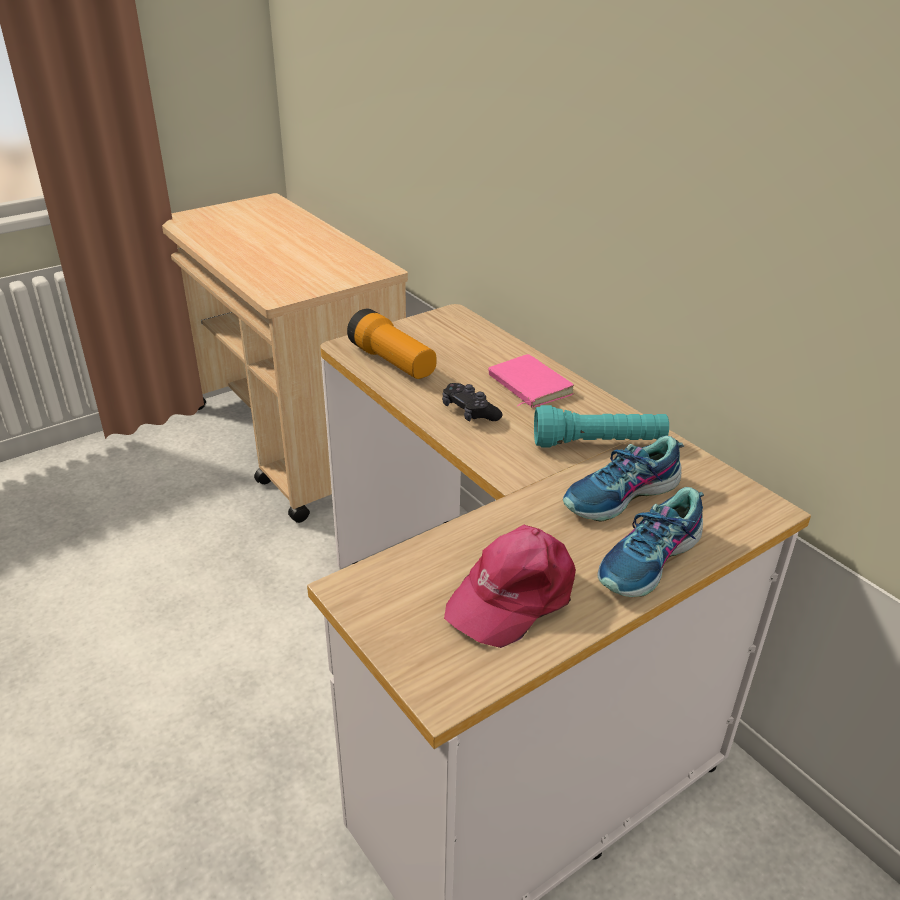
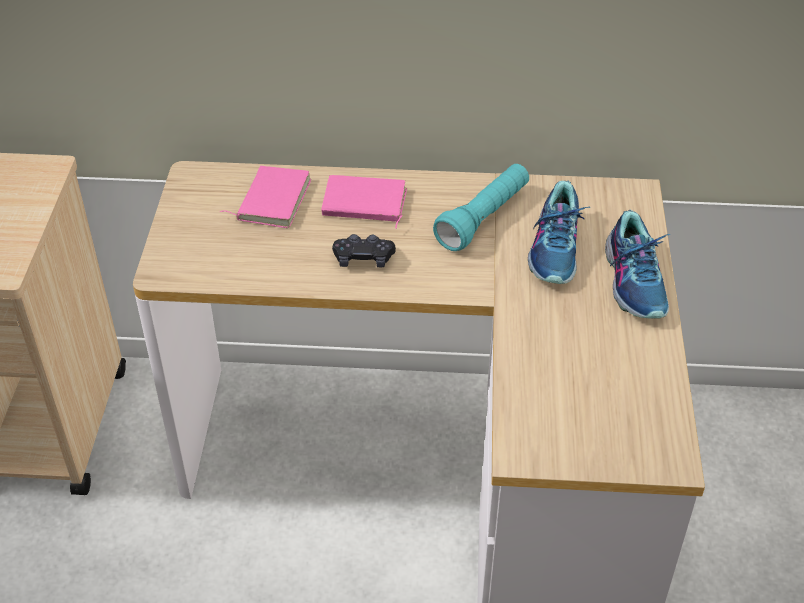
camera: 50 degrees left, 10 degrees up
flashlight [347,309,437,379] -> none
pink cap [444,525,576,648] -> none
none -> pink book [220,166,311,228]

